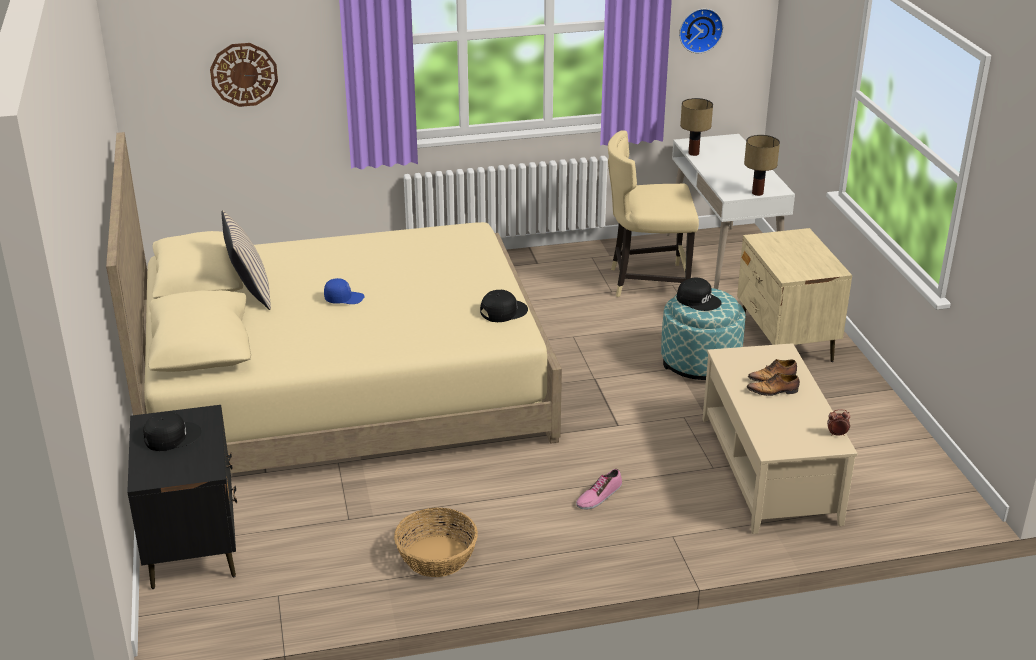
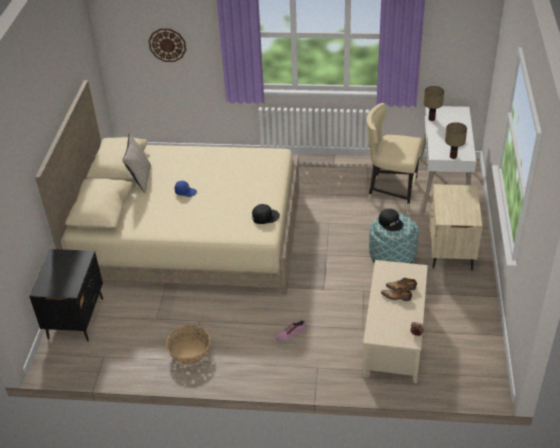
camera: 20 degrees right, 10 degrees up
black cap [143,412,201,451] -> none
wall clock [679,8,723,53] -> none

